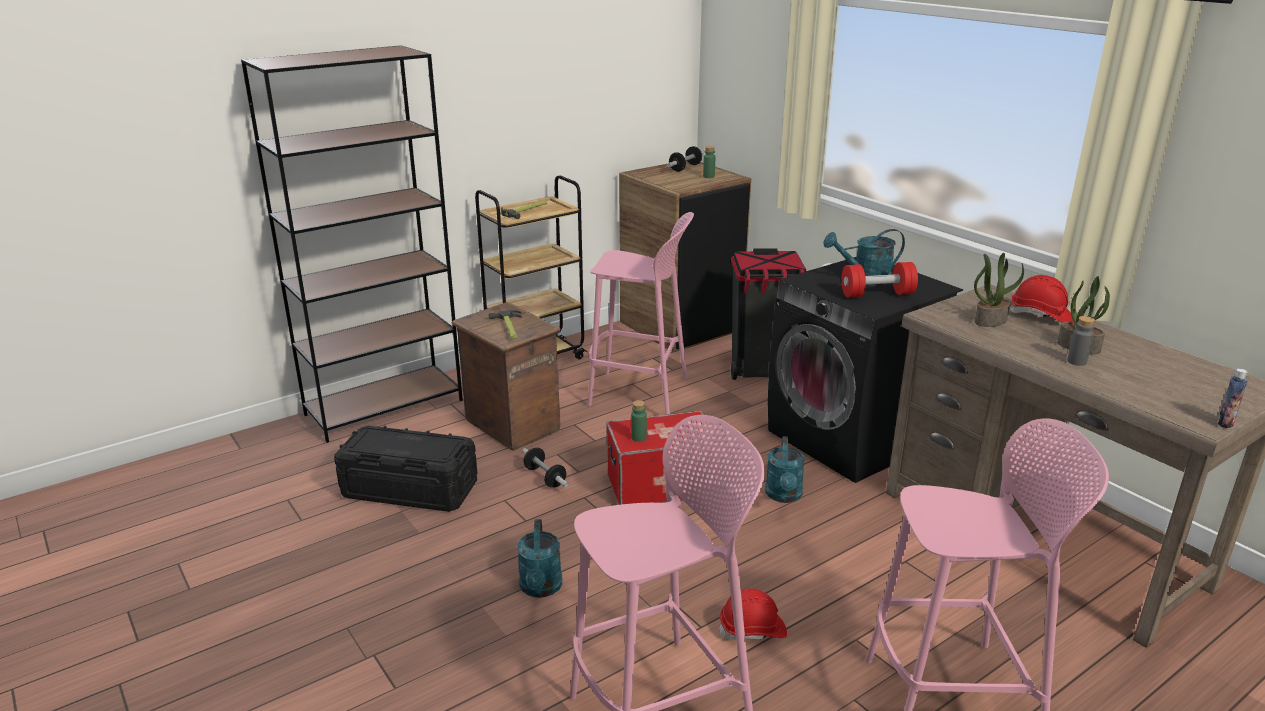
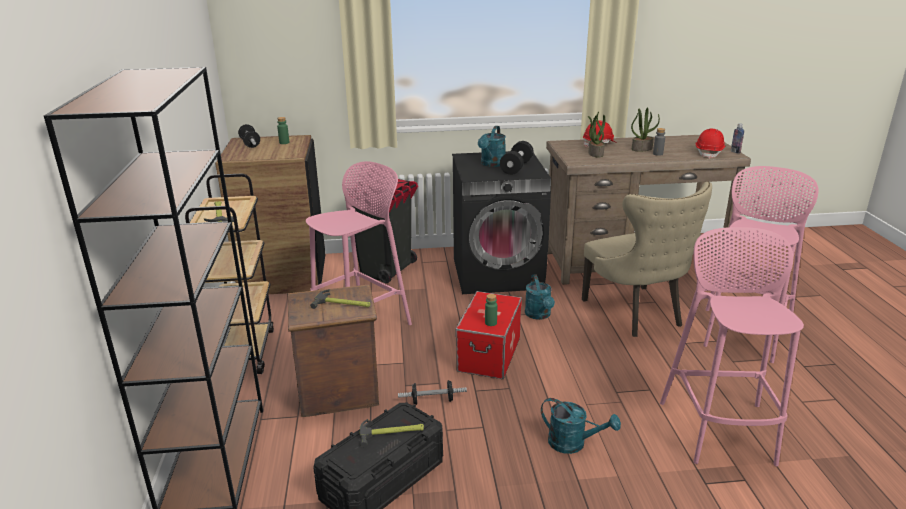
camera: 60 degrees left, 0 degrees up
red hard hat [719,588,787,640] -> red hard hat moved to [696,129,726,159]
turquoise watering can [765,436,805,503] -> turquoise watering can turned 45 degrees clockwise [525,274,555,320]
red dumbbell [841,262,918,297] -> black dumbbell [500,141,534,175]
none -> hammer [360,419,424,447]
none -> beige chair [582,182,712,337]

